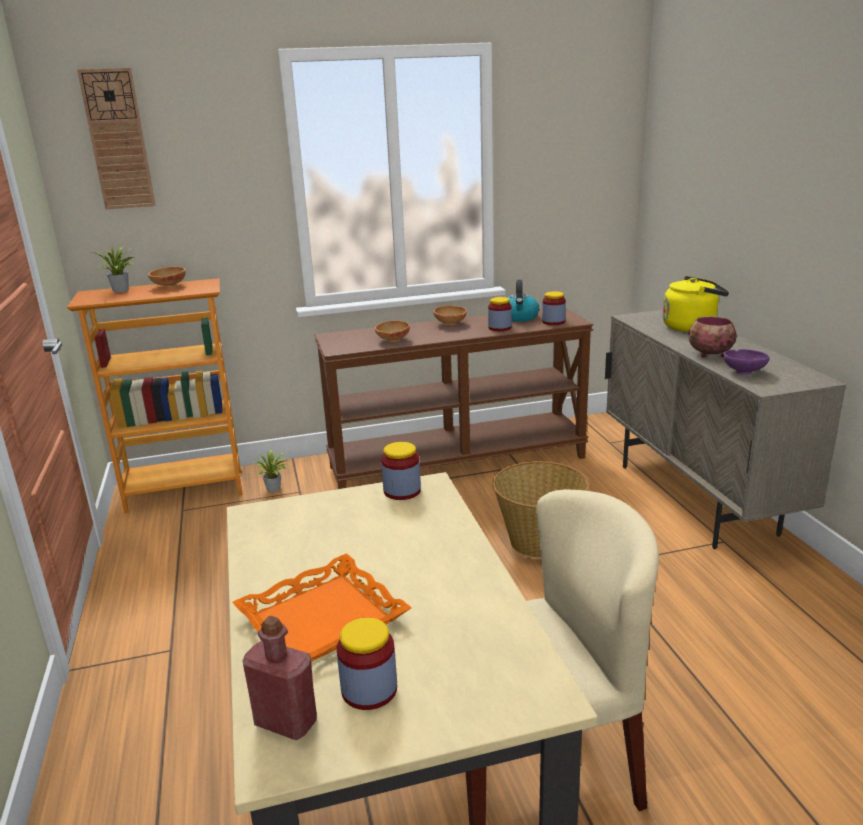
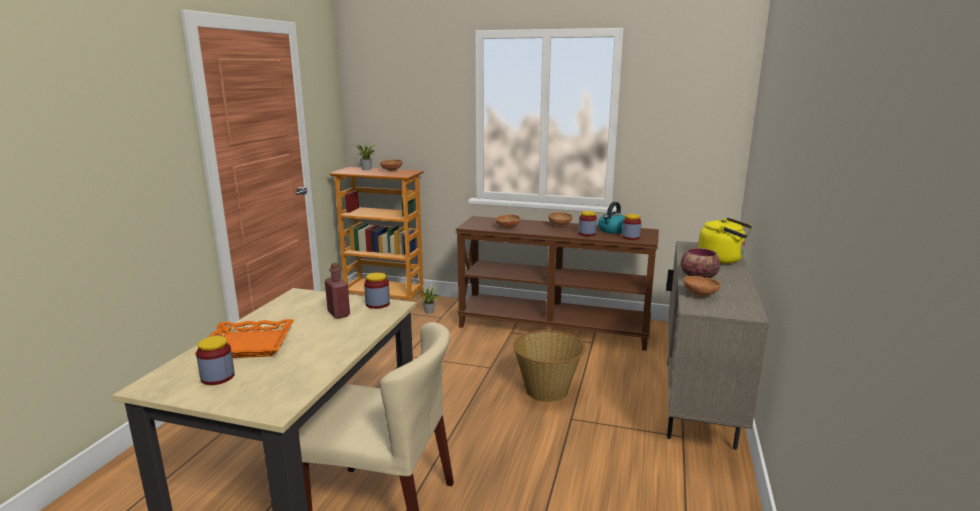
camera: 30 degrees right, 5 degrees down
wall clock [77,68,156,209] -> none
red bottle [242,616,317,740] -> red bottle moved to [325,263,350,319]
purple bowl [723,349,770,375] -> brown bowl [683,276,721,297]

